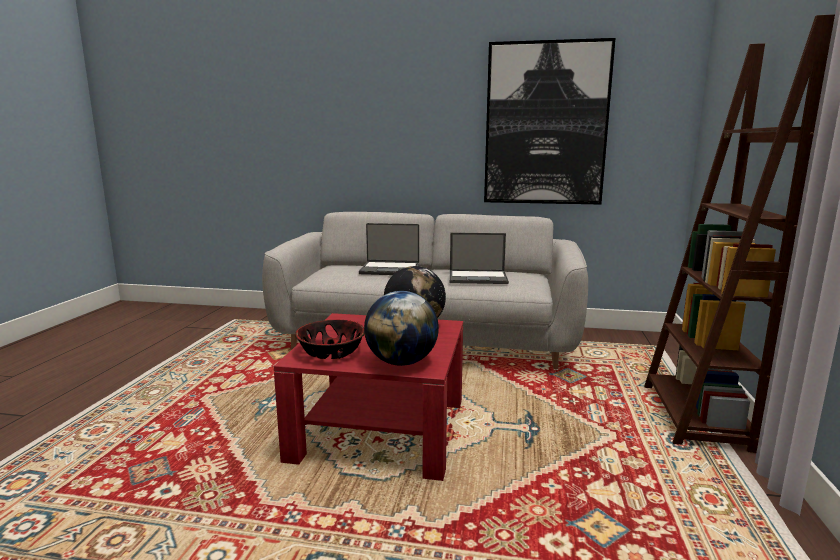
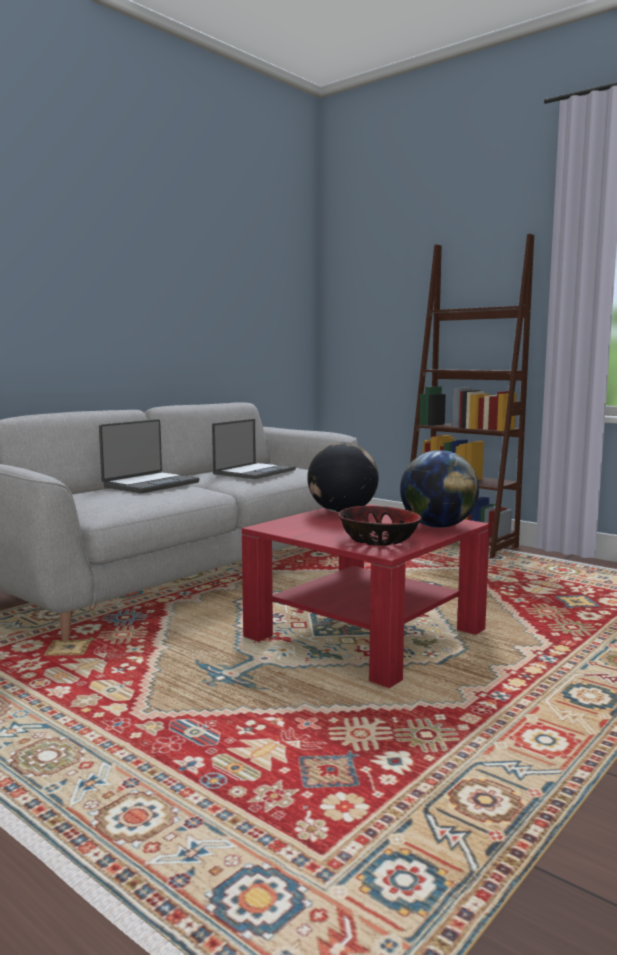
camera: 60 degrees left, 5 degrees down
picture [484,38,615,205] -> none

